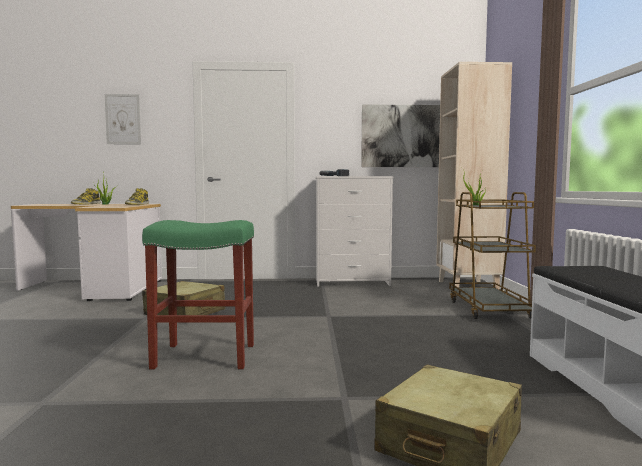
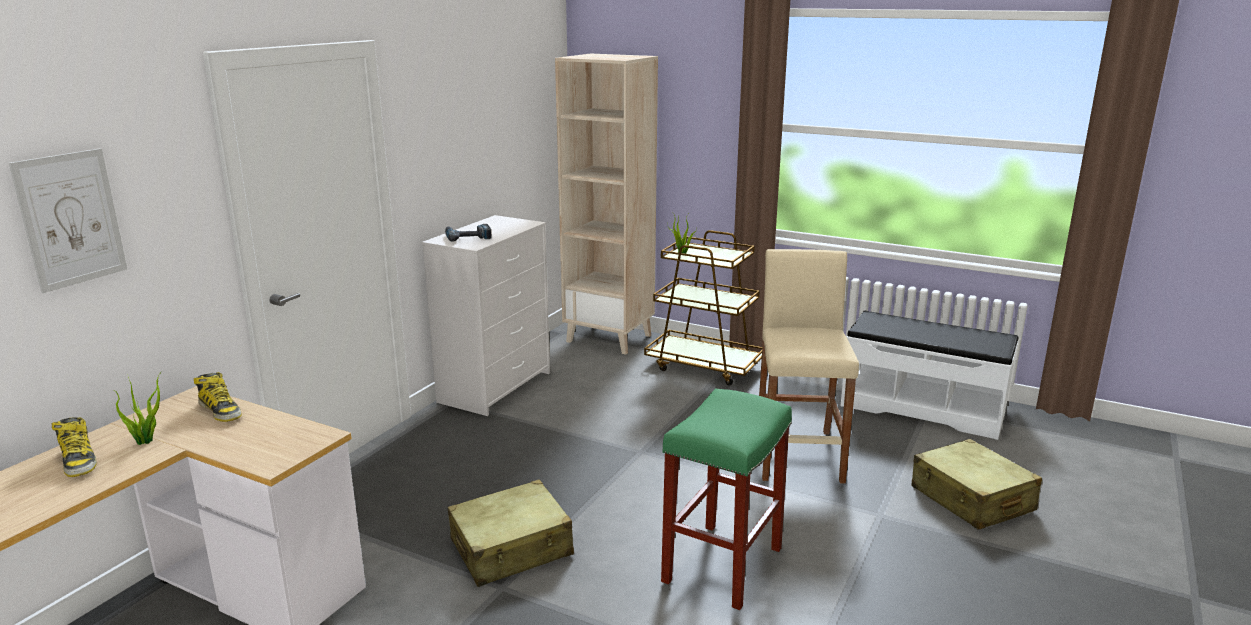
camera: 60 degrees left, 15 degrees up
picture [361,104,440,167] -> none
none -> beige stool [759,249,859,484]

